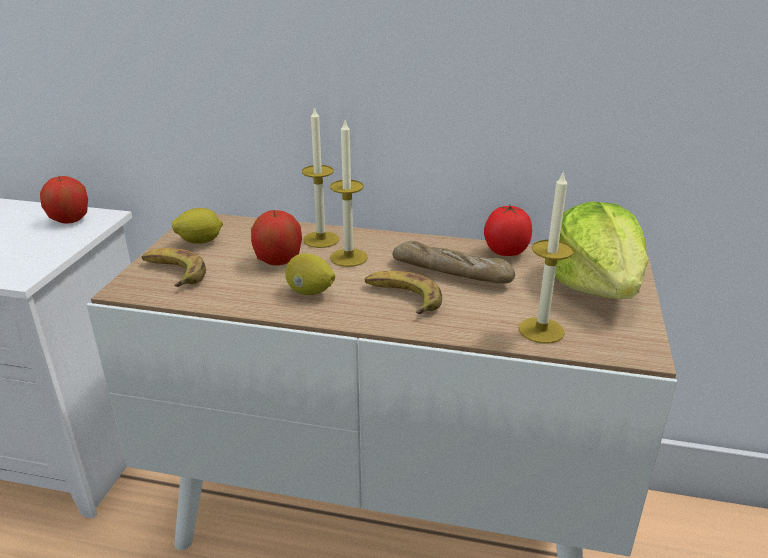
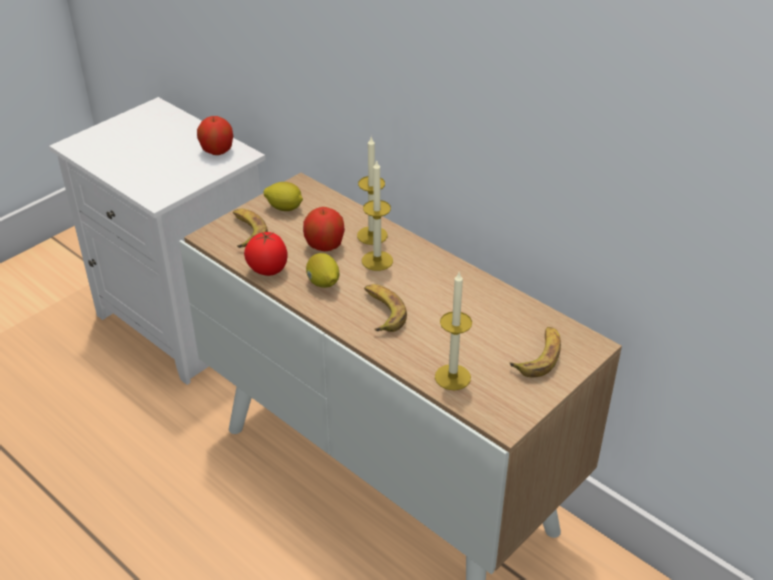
camera: 30 degrees right, 10 degrees up
bread [393,241,515,283] -> none
tomato [484,205,532,256] -> tomato moved to [244,231,288,276]
lettuce [555,202,649,299] -> banana [510,327,561,377]

